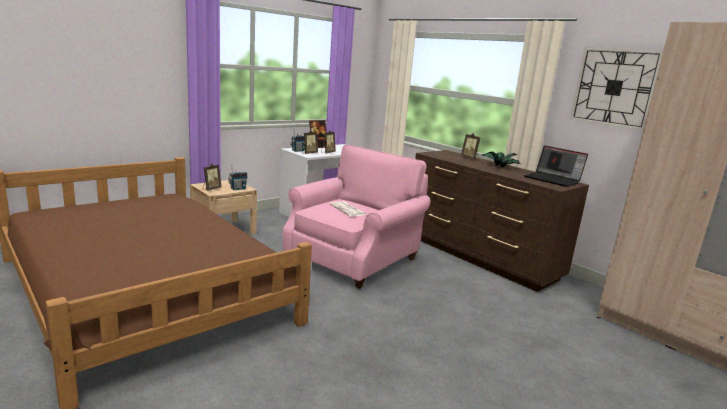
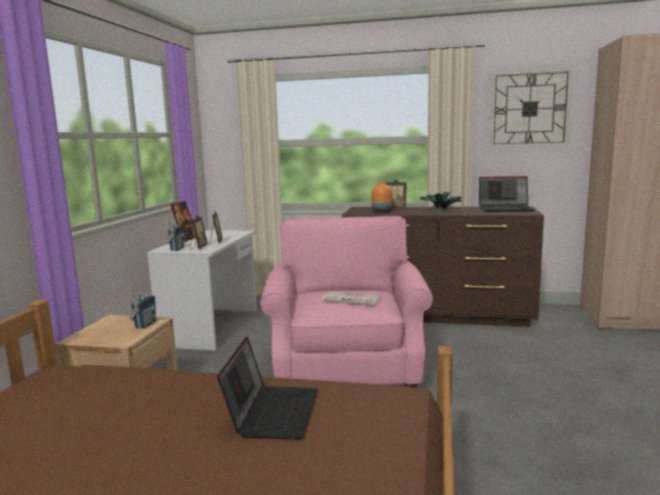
camera: 35 degrees left, 5 degrees down
picture frame [203,163,221,191] -> none
none -> laptop [217,337,318,440]
none -> orange vase [371,182,393,213]

